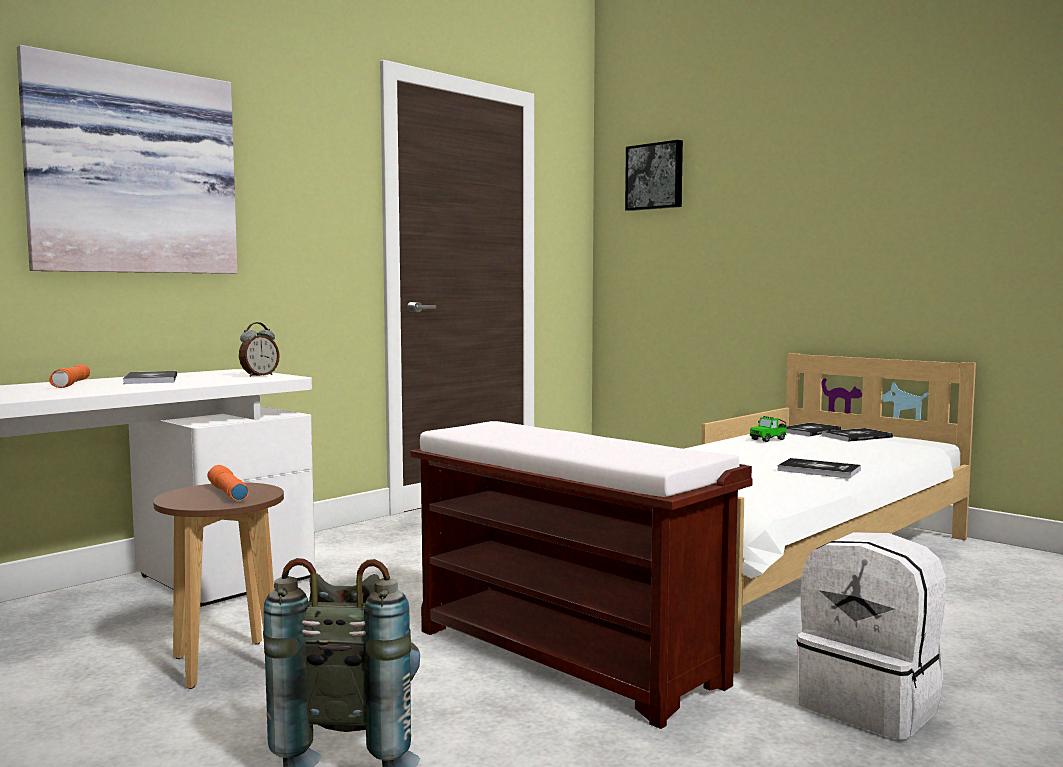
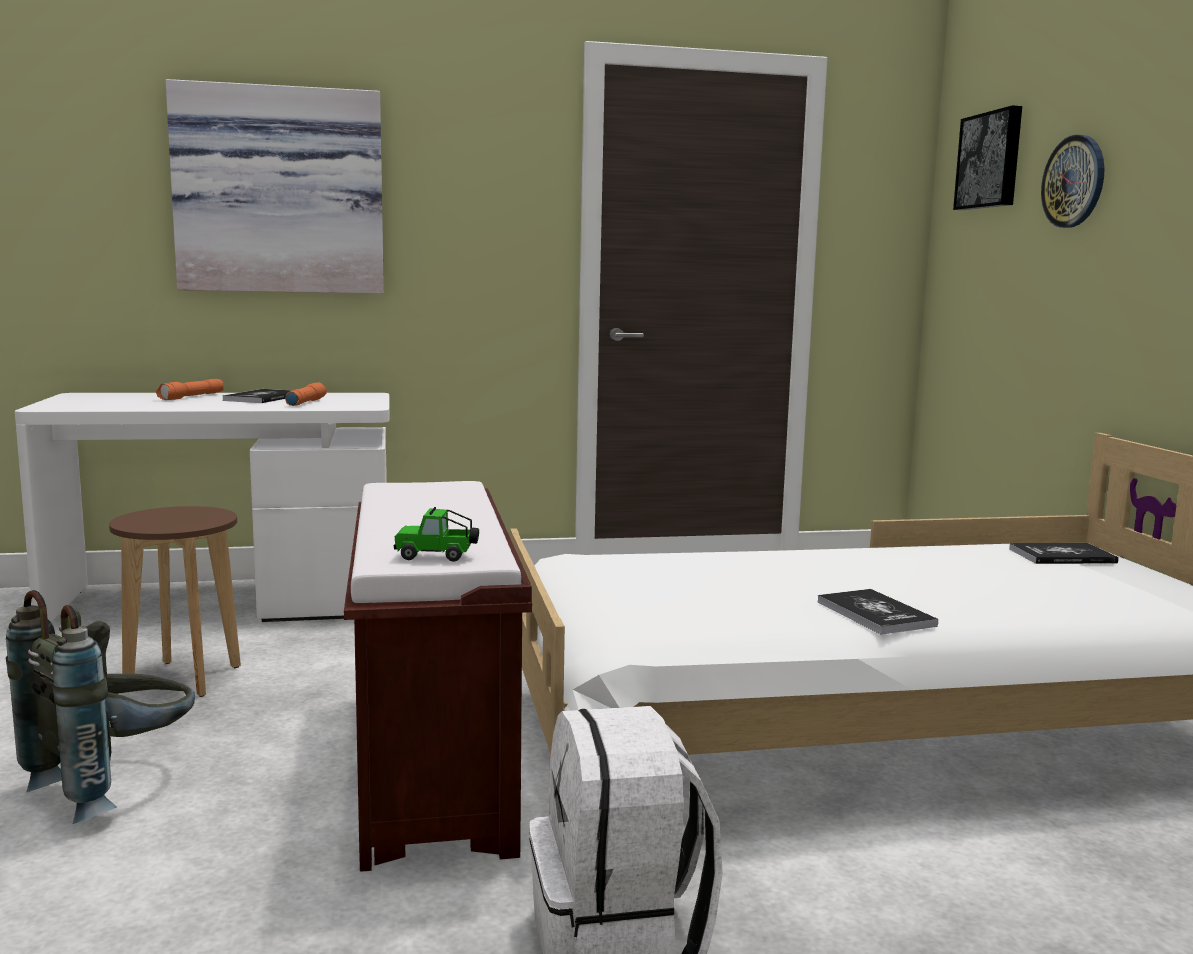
camera: 35 degrees right, 5 degrees up
orange flashlight [207,465,249,501] -> orange flashlight moved to [285,382,327,406]
alarm clock [239,322,280,377] -> none
toy car [750,416,787,442] -> toy car moved to [394,507,479,562]
book [822,428,893,442] -> none
none -> wall clock [1041,135,1105,228]

